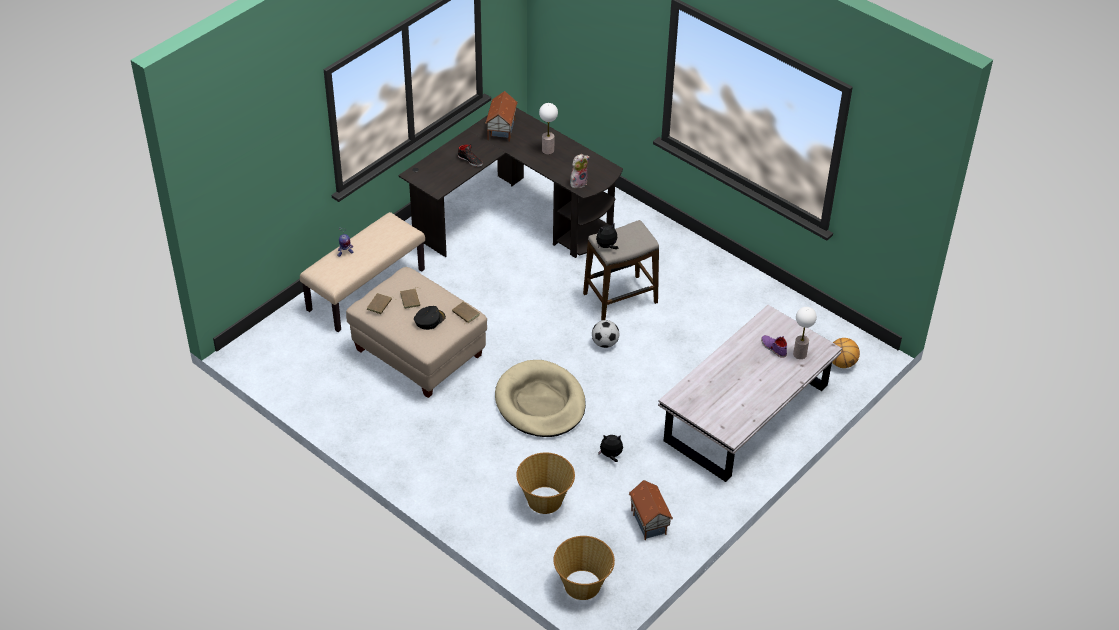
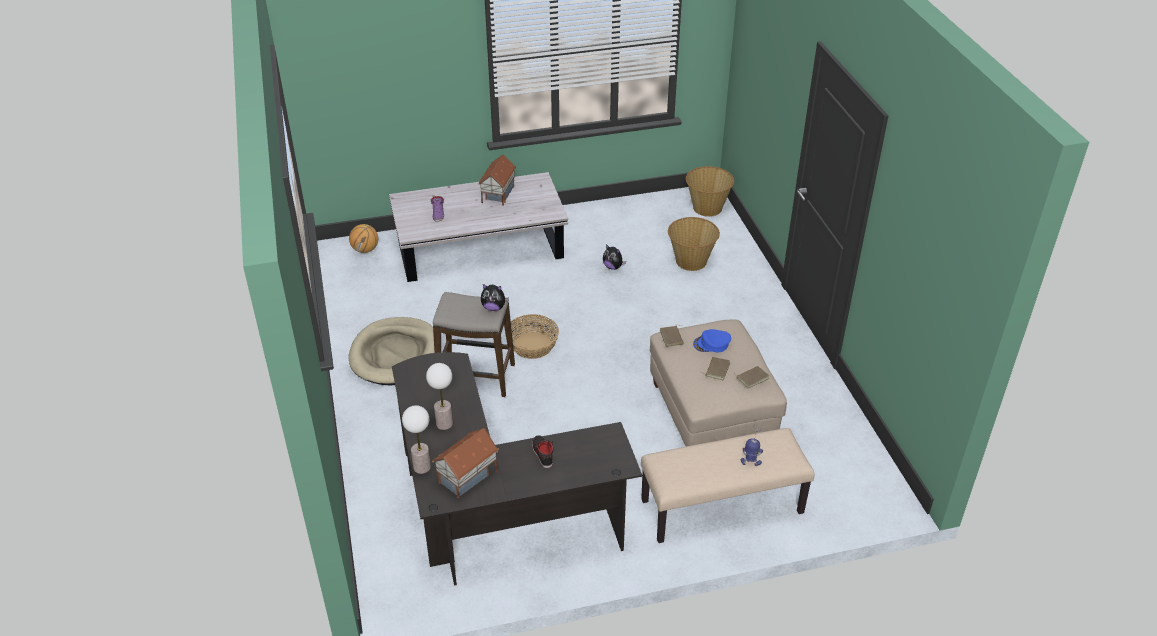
camera: 145 degrees left, 5 degrees down
black cap [414,306,446,330] -> blue cap [693,329,731,352]
beige dog bed [495,360,586,437] -> beige dog bed moved to [349,317,435,385]
plush toy [570,154,590,188] -> none
football [592,320,619,348] -> basket [505,314,559,359]
toy house [629,480,673,540] -> toy house moved to [478,154,516,206]
table lamp [793,307,817,359] -> table lamp moved to [402,405,431,474]

